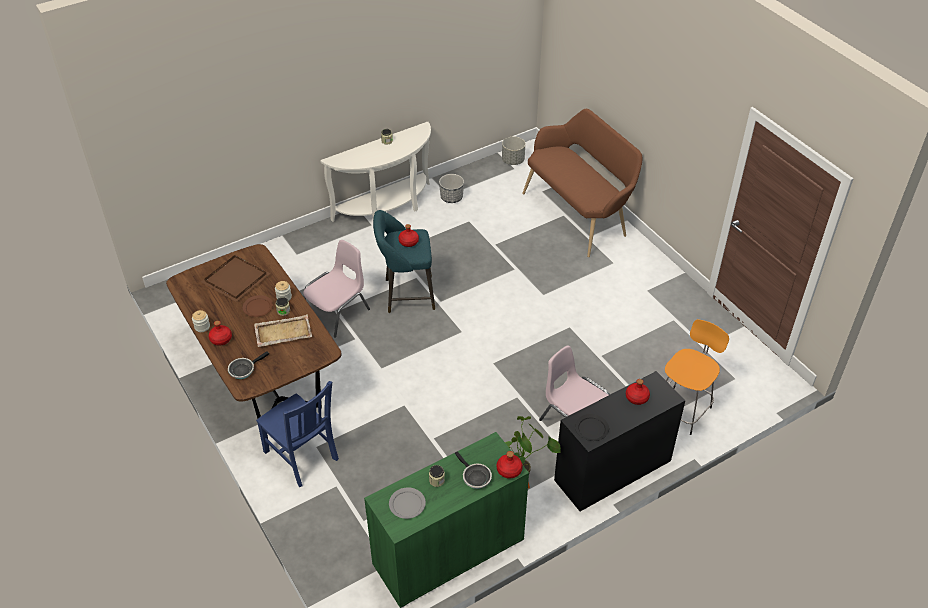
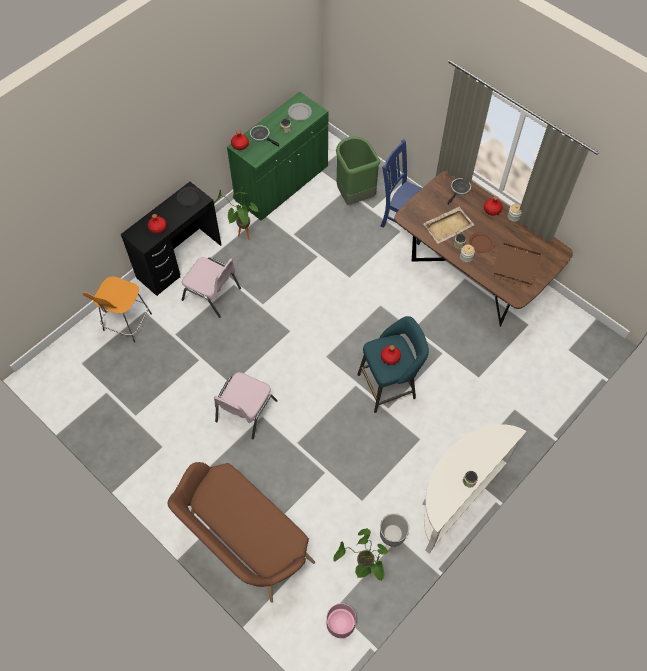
camera: 165 degrees right, 15 degrees up
pink chair [303,240,370,338] -> pink chair moved to [214,372,278,440]
grey planter [502,136,525,165] -> pink planter [326,603,356,638]
none -> potted plant [333,528,388,581]
none -> green trash can [336,136,380,205]

